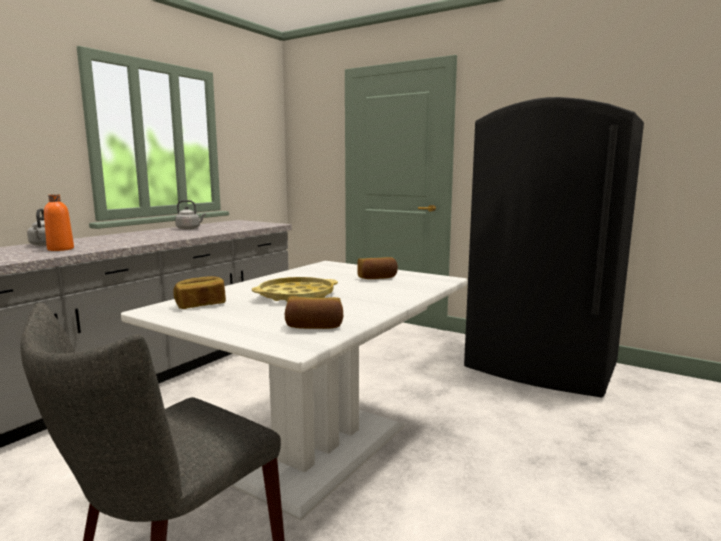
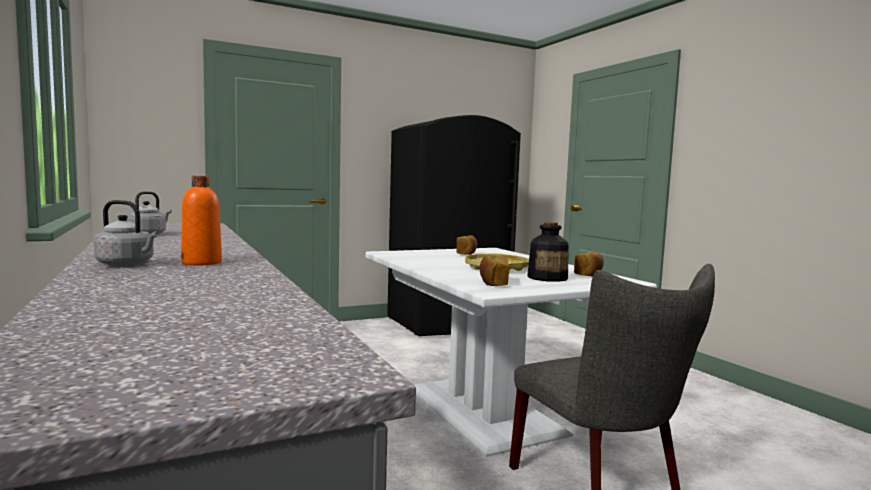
camera: 60 degrees left, 5 degrees down
none -> bottle [527,222,568,282]

